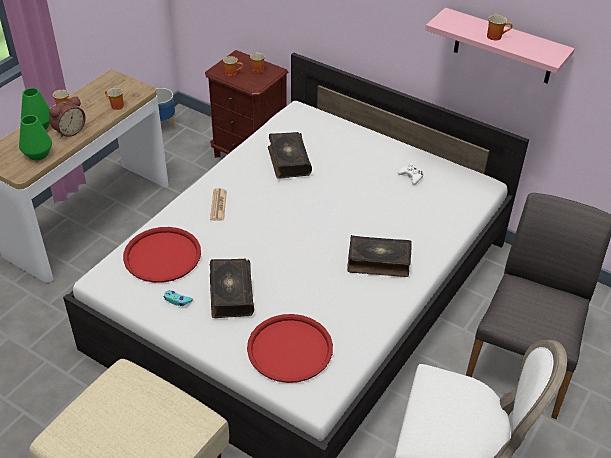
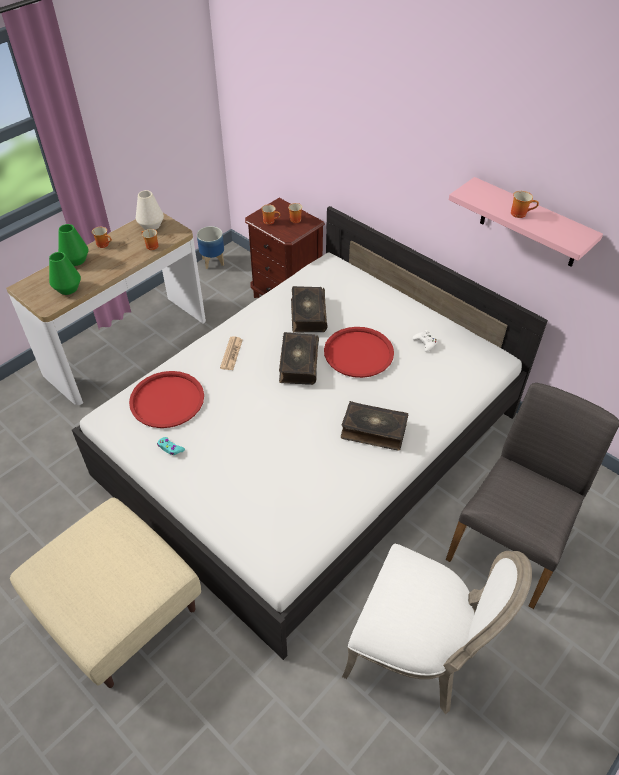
camera: 10 degrees right, 5 degrees up
alarm clock [49,96,86,138] -> none
book [210,259,254,318] -> book moved to [279,332,319,385]
red tray [247,314,333,383] -> red tray moved to [324,327,394,378]
none -> white vase [136,190,164,230]

